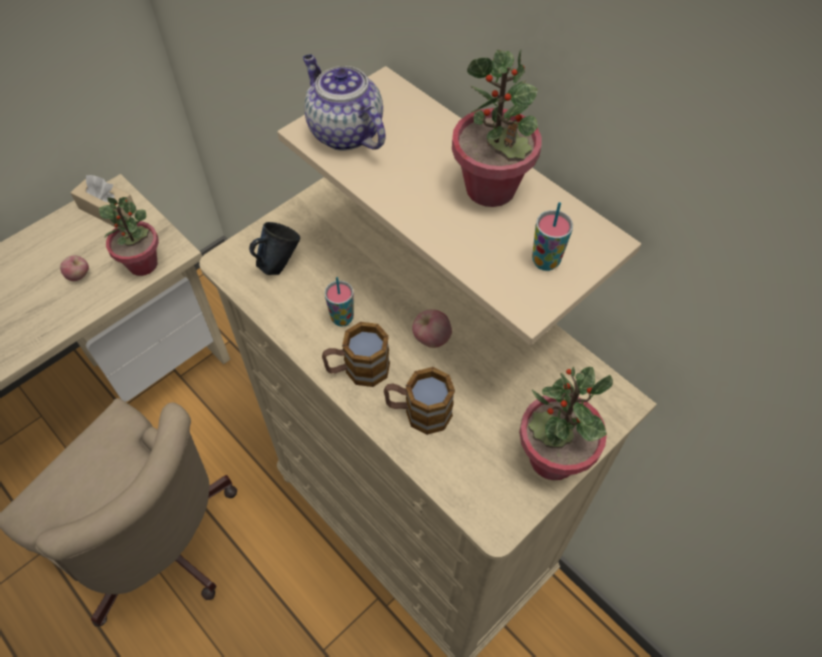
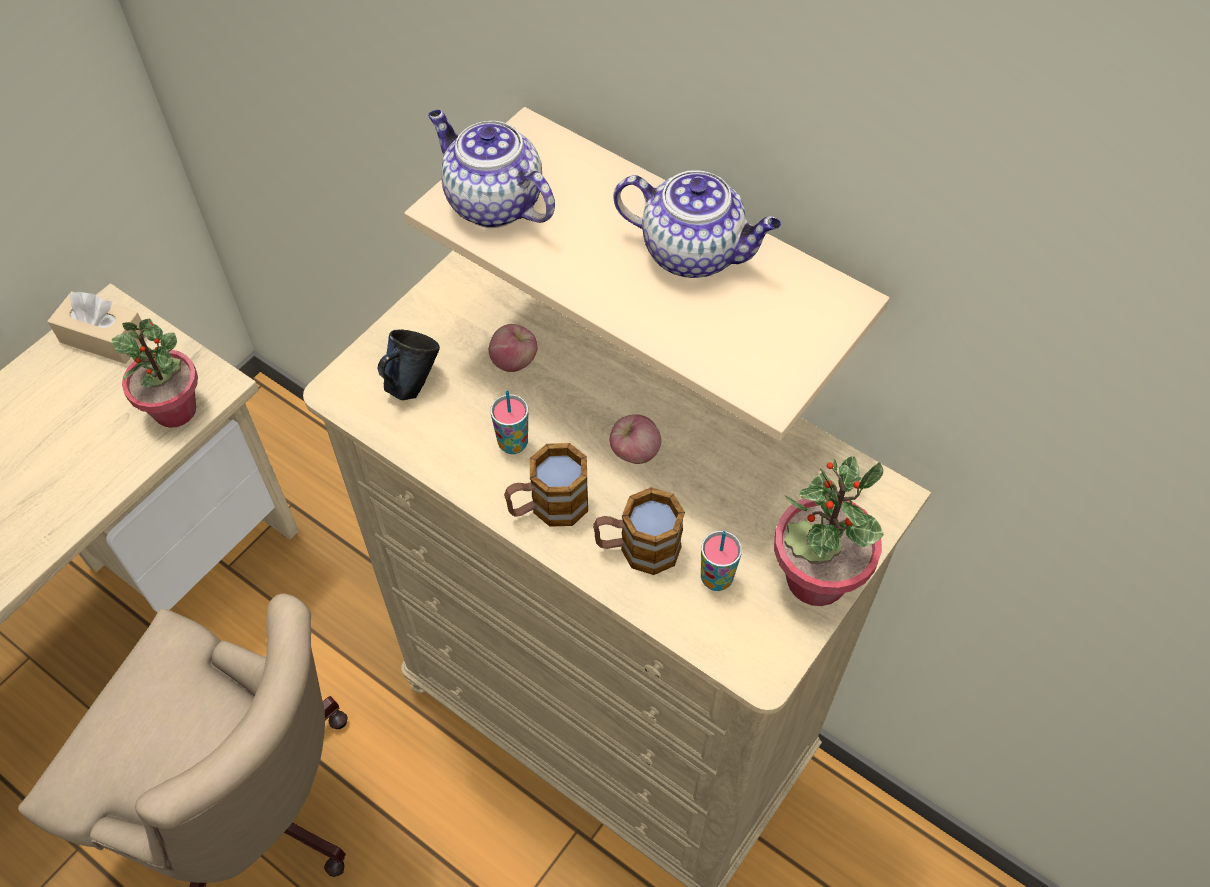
camera: 10 degrees left, 0 degrees up
apple [60,255,89,281] -> apple moved to [489,324,538,372]
potted plant [452,50,542,207] -> teapot [613,170,781,278]
cup [532,202,573,271] -> cup moved to [701,531,742,591]

